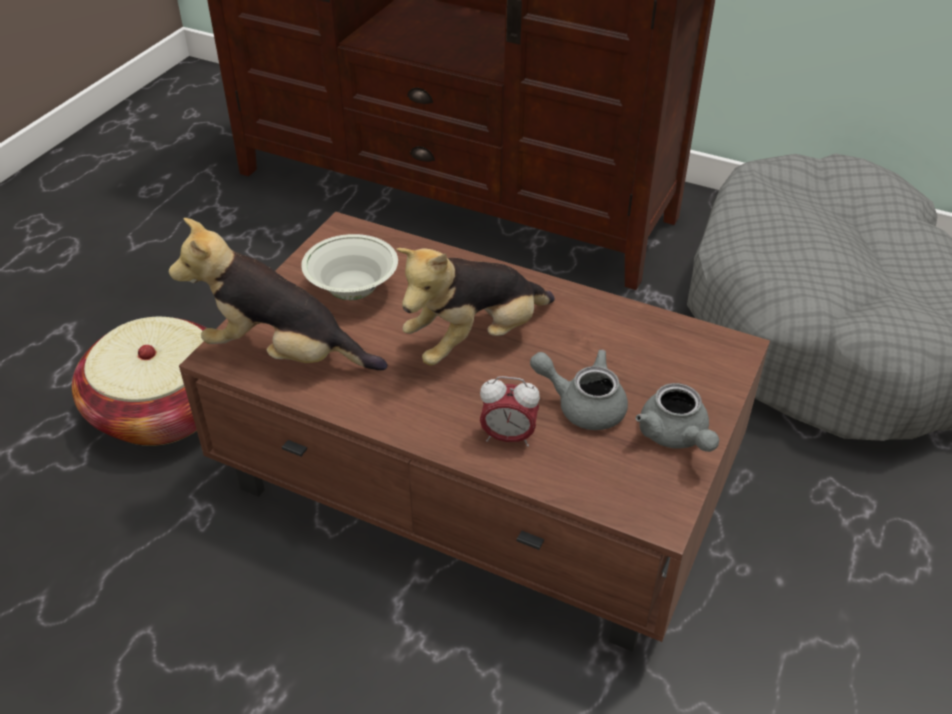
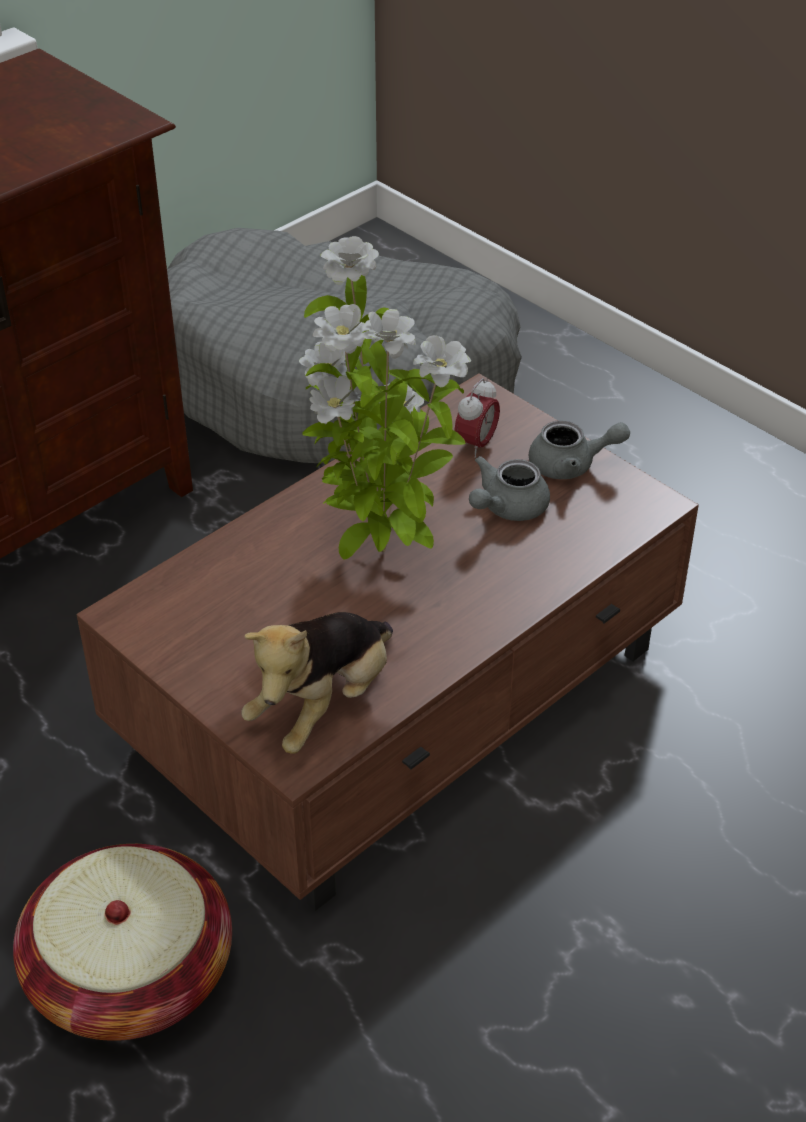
camera: 70 degrees left, 0 degrees up
white bowl [301,234,398,300] -> none
plush toy [396,248,555,366] -> potted plant [299,236,471,560]
alarm clock [480,376,540,447] -> alarm clock moved to [454,378,500,458]

